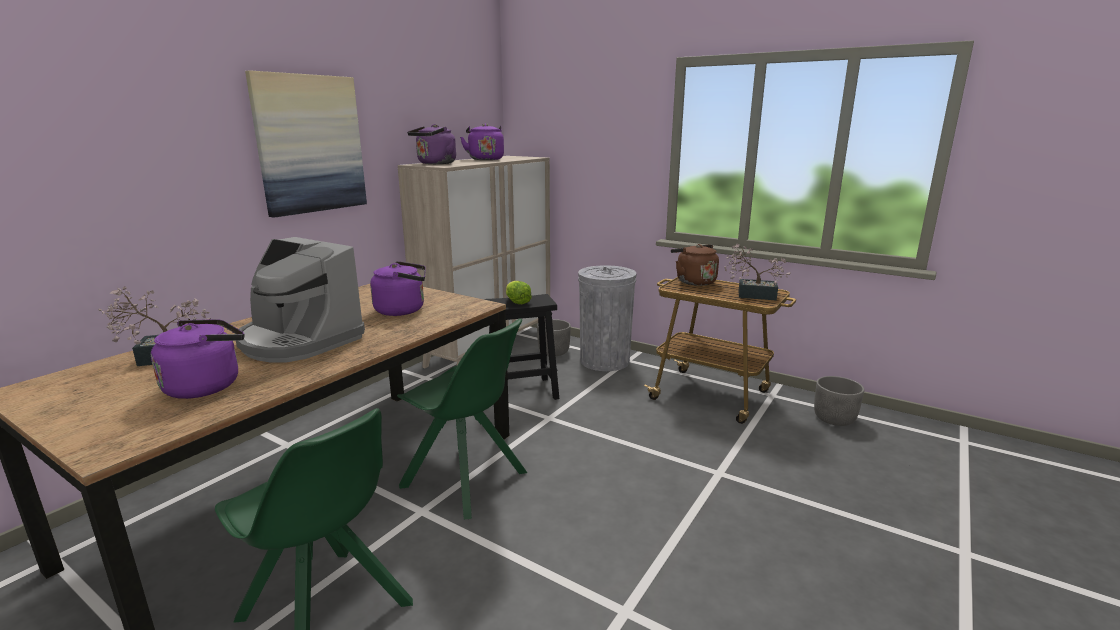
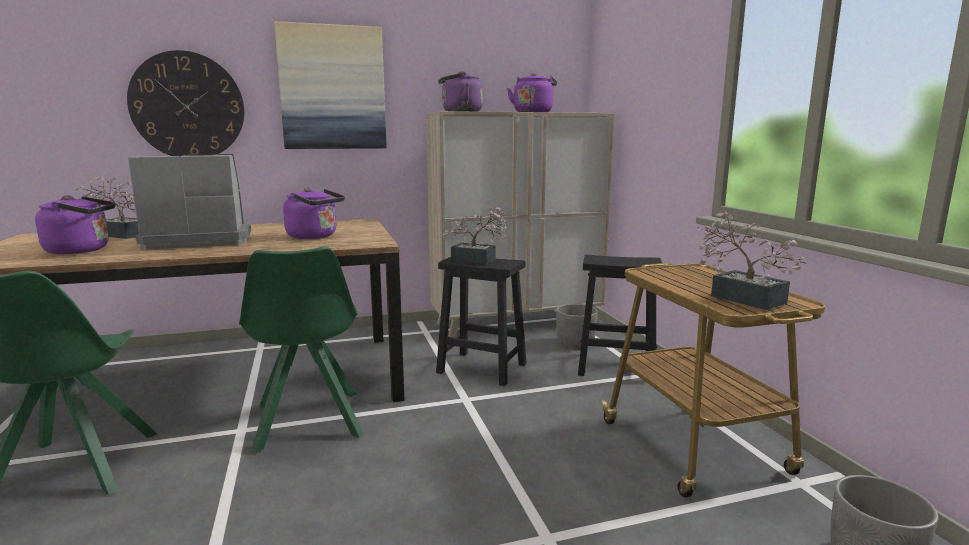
camera: 40 degrees right, 5 degrees down
coffee machine [236,237,365,363] -> coffee machine turned 90 degrees clockwise [128,154,251,250]
lettuce [506,281,532,304] -> potted plant [443,207,509,264]
grey trash can [578,265,636,371] -> black stool [578,255,662,376]
brown kettle [671,244,719,286] -> none
none -> wall clock [127,50,244,156]

